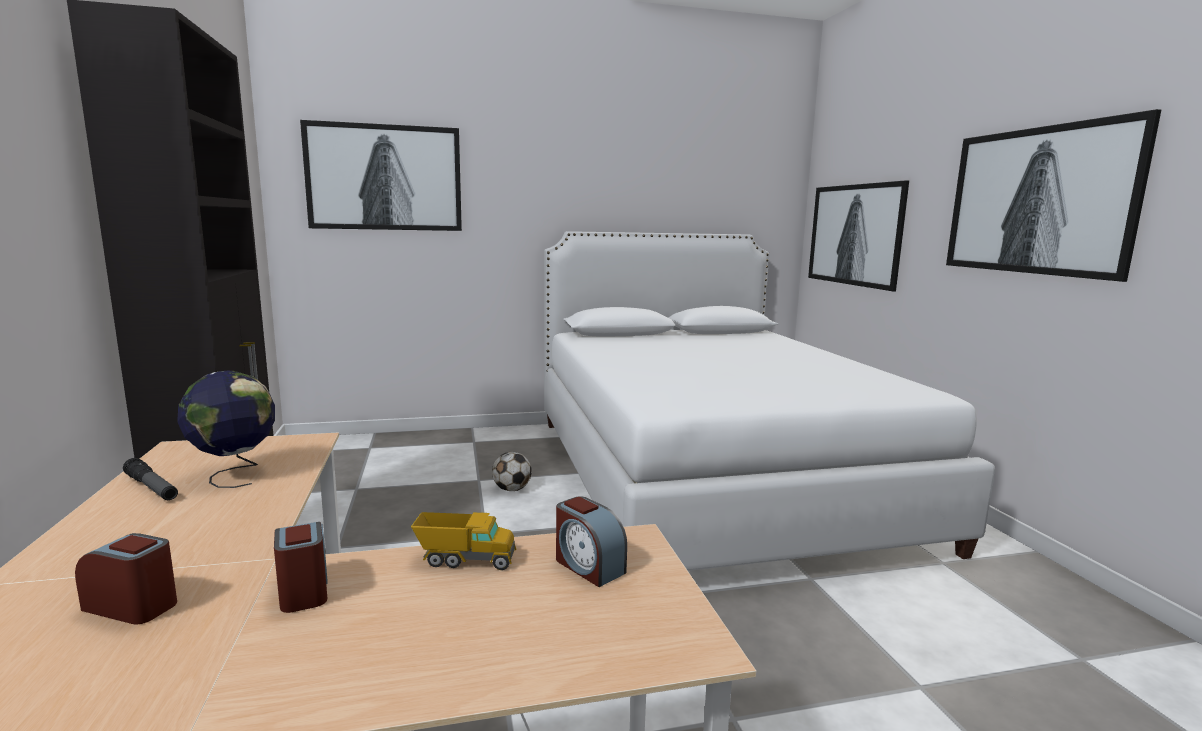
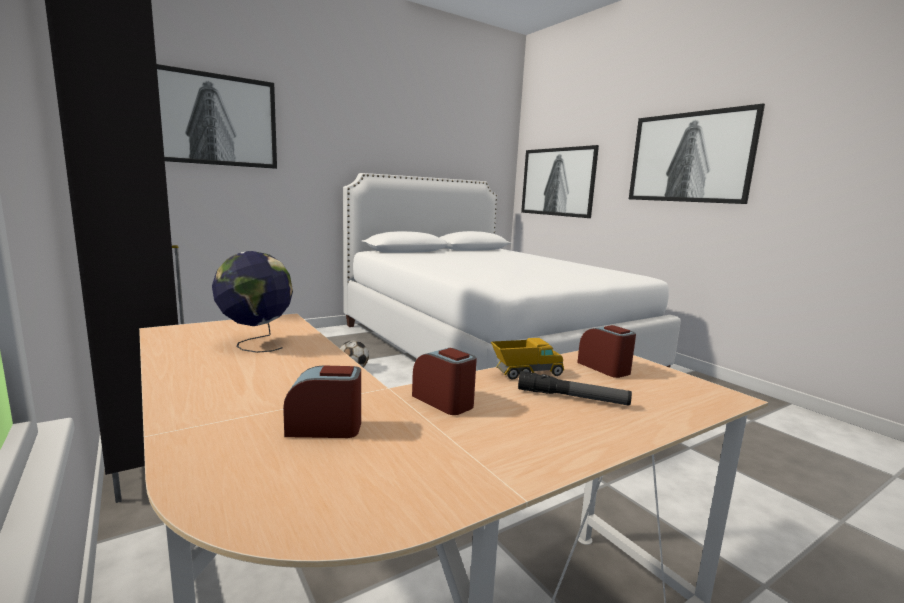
camera: 20 degrees left, 0 degrees up
flashlight [123,458,178,500] -> flashlight moved to [518,371,632,406]
alarm clock [556,496,627,587] -> alarm clock turned 150 degrees counterclockwise [577,325,636,378]

